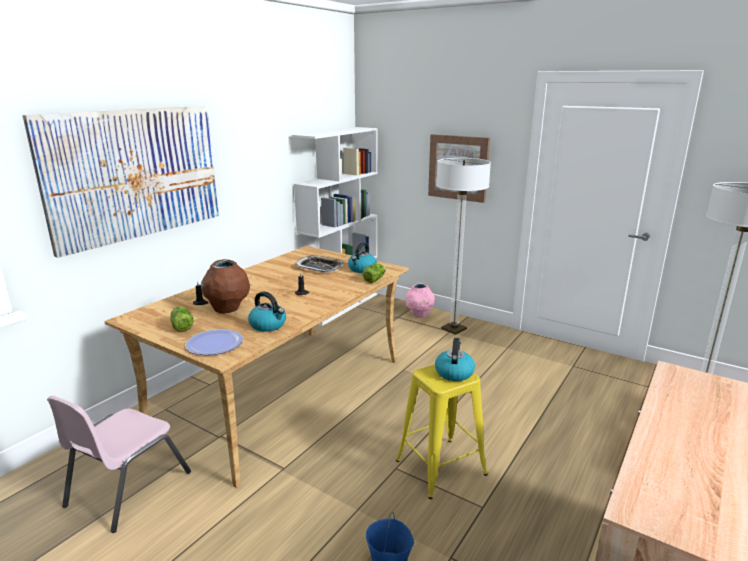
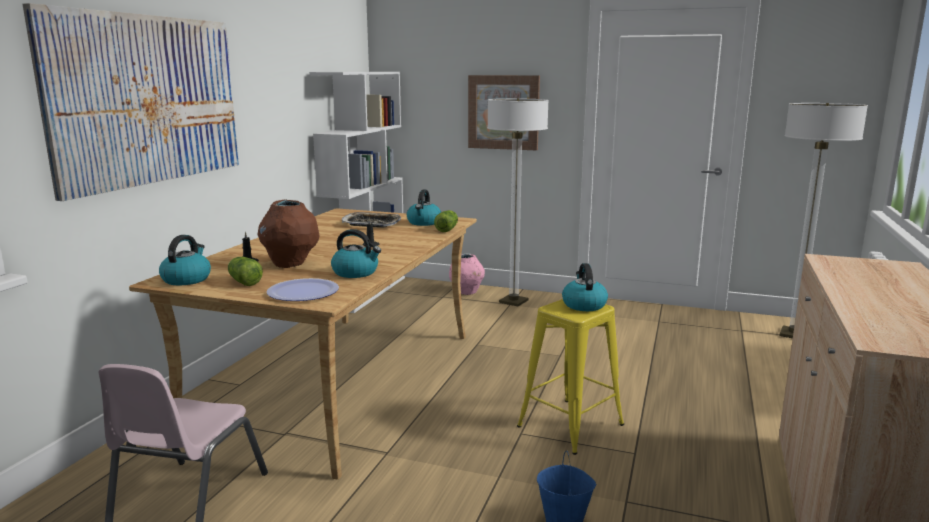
camera: 15 degrees left, 5 degrees down
none -> kettle [159,235,211,285]

